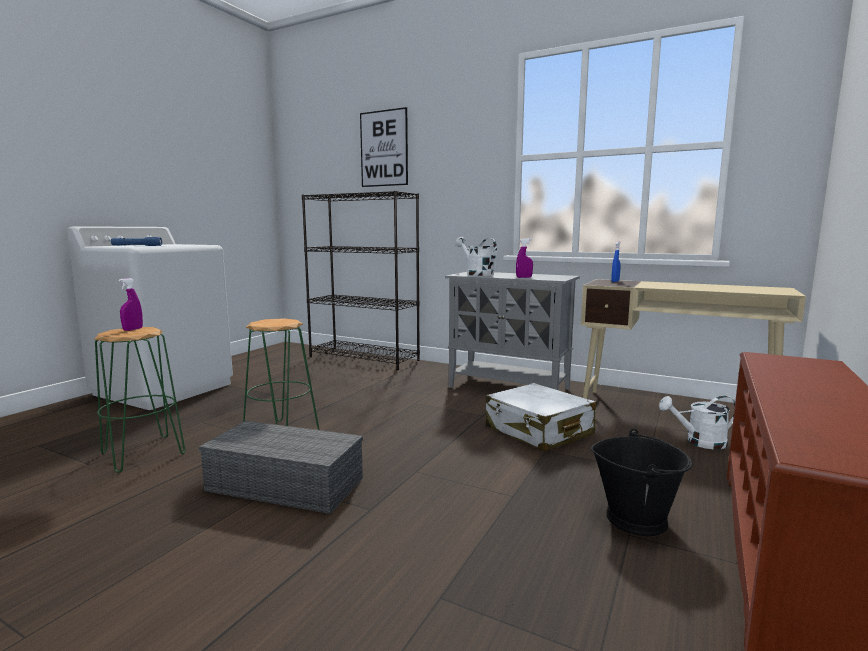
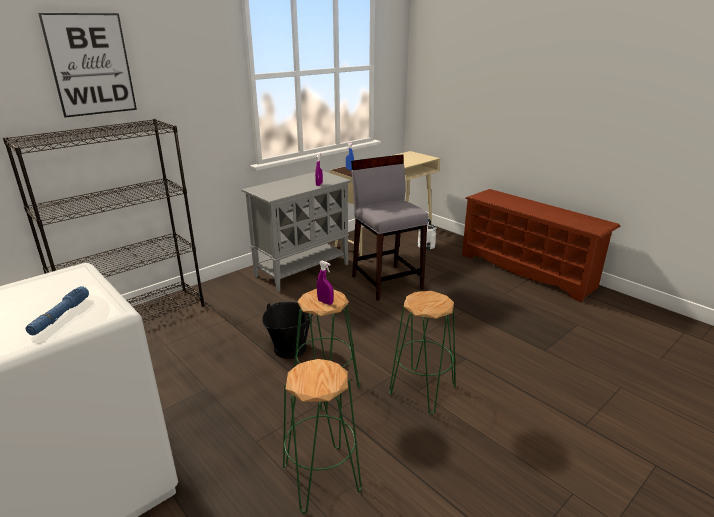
camera: 70 degrees left, 15 degrees up
purple spray bottle [119,278,143,331] -> purple spray bottle moved to [317,261,333,305]
grey storage box [199,421,363,514] -> green stool [389,291,456,414]
white watering can [455,237,497,276] -> none
white suitcase [486,383,596,451] -> grey stool [351,154,429,301]
black bucket [591,429,692,536] -> black bucket moved to [262,302,313,359]

